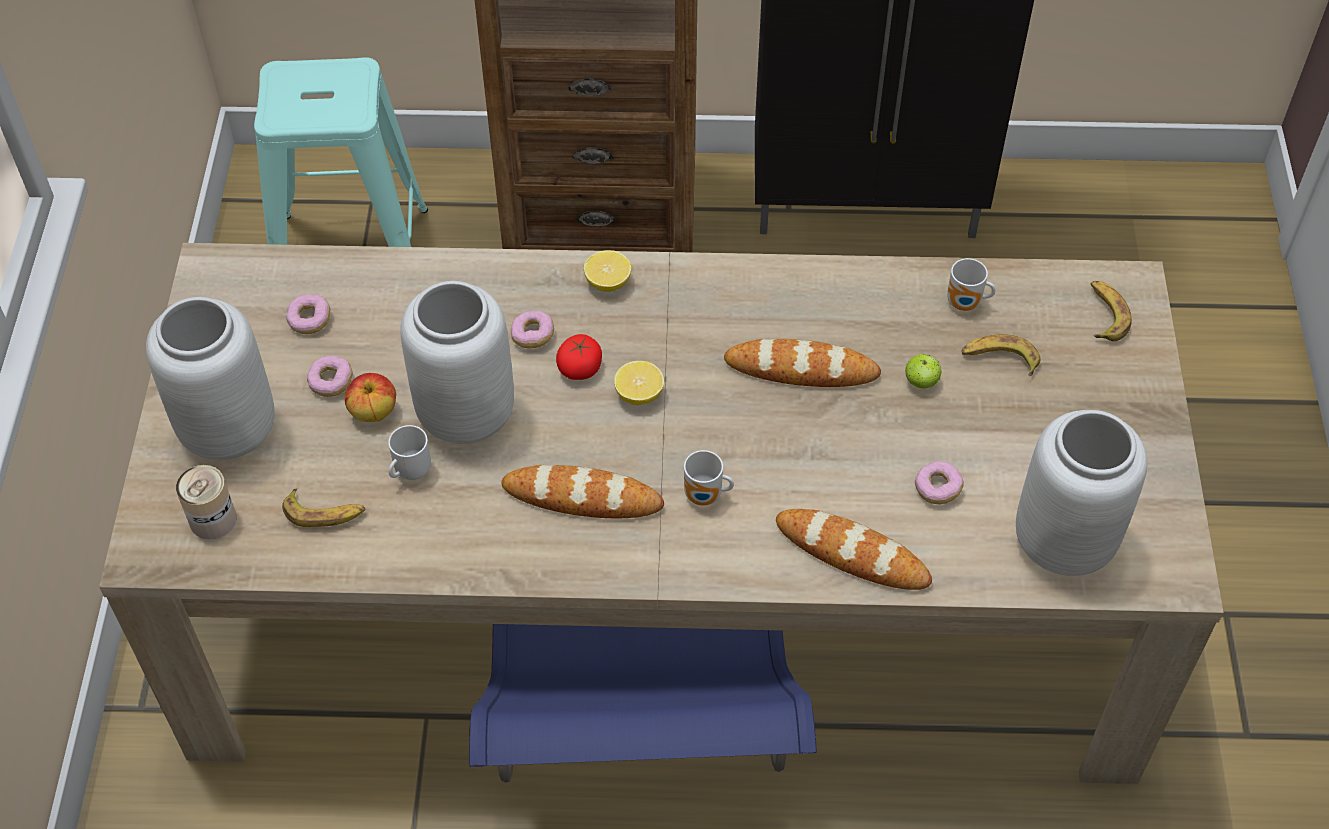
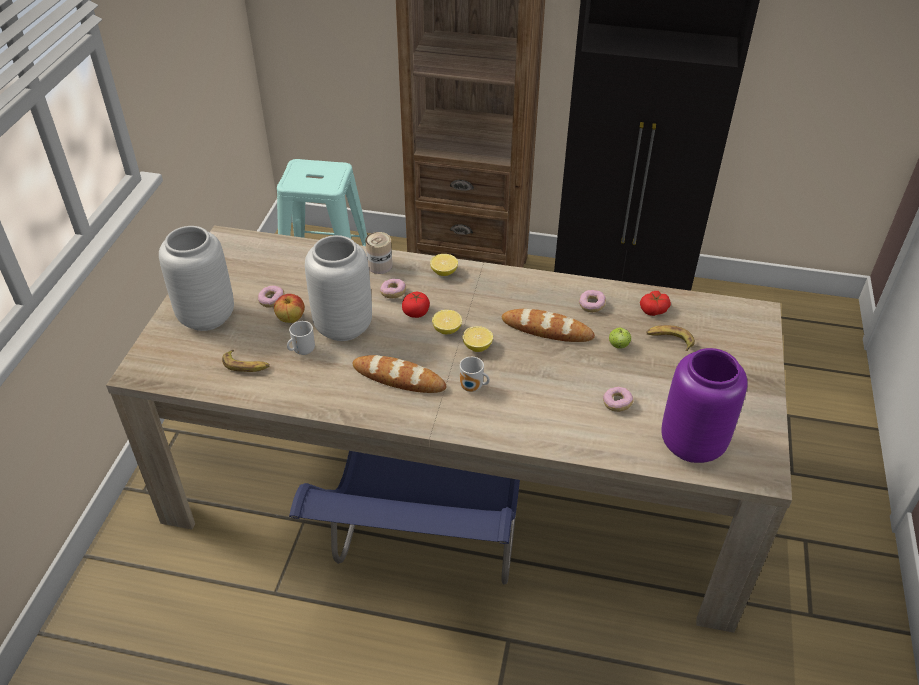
camera: 10 degrees right, 10 degrees down
can [176,465,236,539] -> can moved to [365,232,392,274]
donut [286,294,330,334] -> donut moved to [579,290,606,312]
bread [776,509,932,590] -> none
mug [947,258,996,311] -> tomato [640,291,671,316]
grey vase [1016,410,1148,576] -> purple vase [661,348,747,463]
banana [1091,281,1132,341] -> none
none -> lemon [462,326,493,352]

